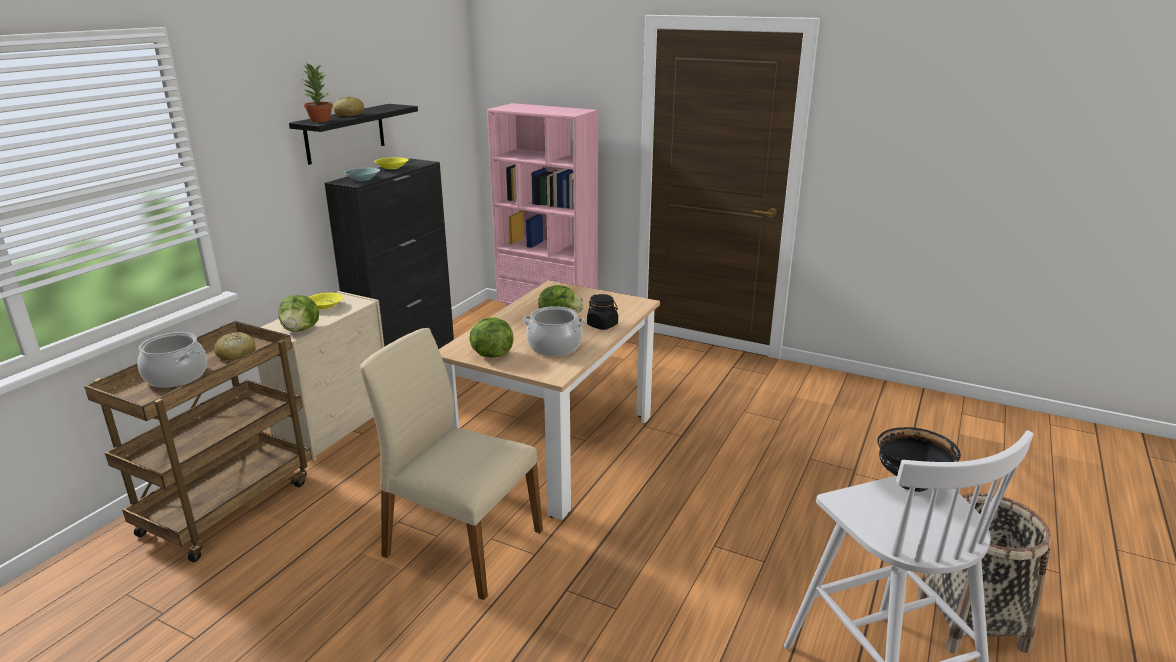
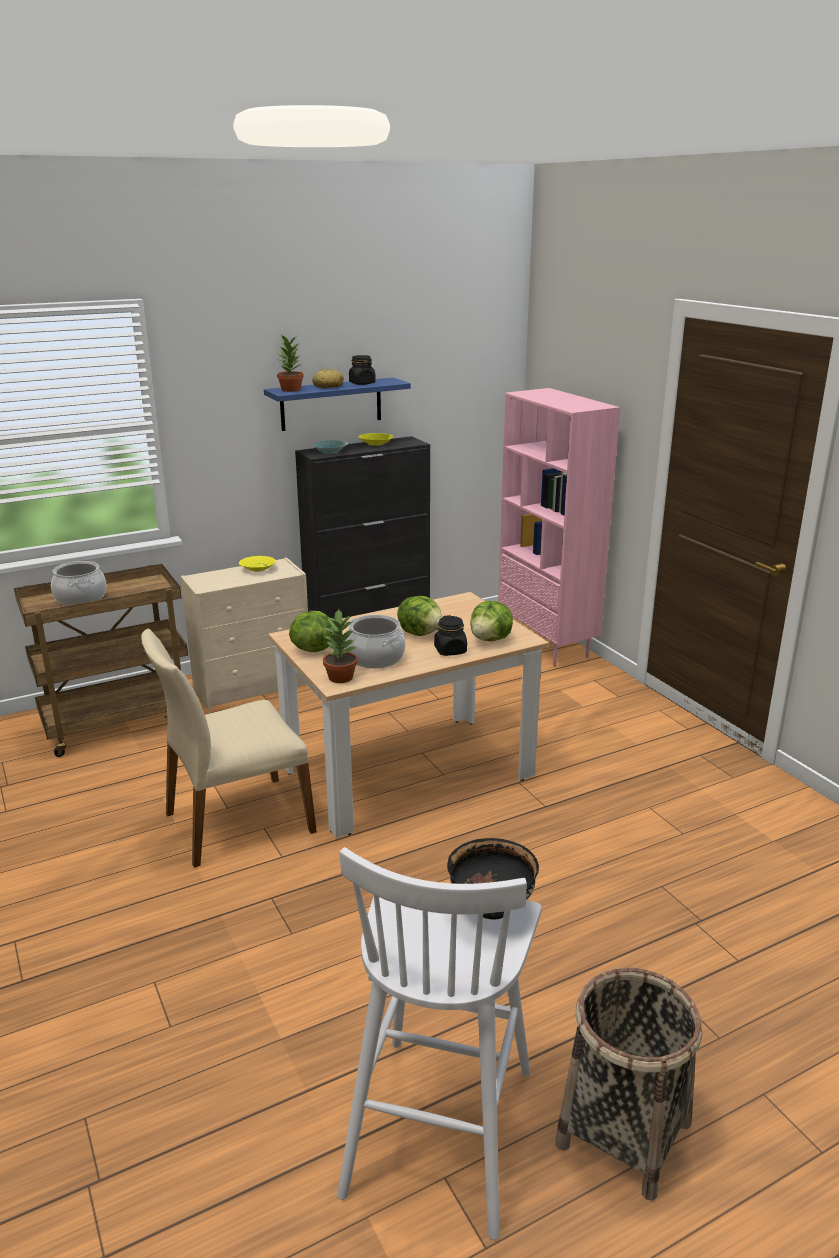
camera: 35 degrees right, 0 degrees up
bread [214,332,255,360] -> none
lettuce [278,295,319,332] -> lettuce moved to [470,601,513,641]
black shelf [289,104,418,165] -> blue shelf [264,378,411,431]
beige chair [360,328,543,600] -> beige chair turned 90 degrees counterclockwise [141,628,317,868]
none -> potted plant [323,609,357,683]
none -> black jar [349,355,376,385]

